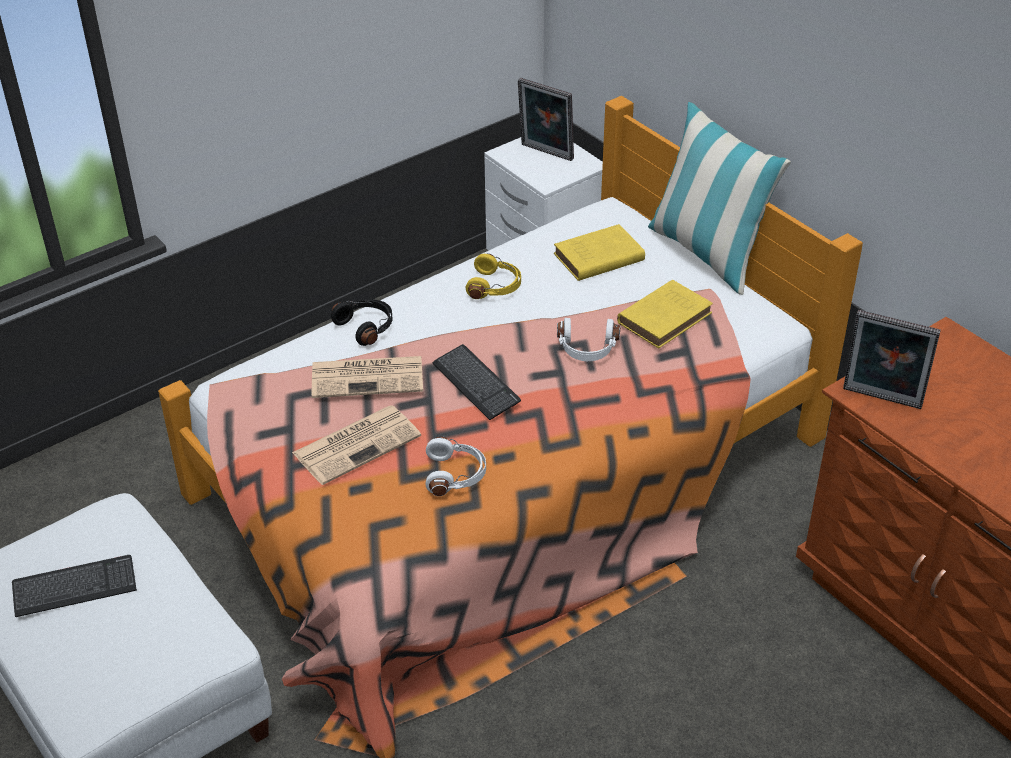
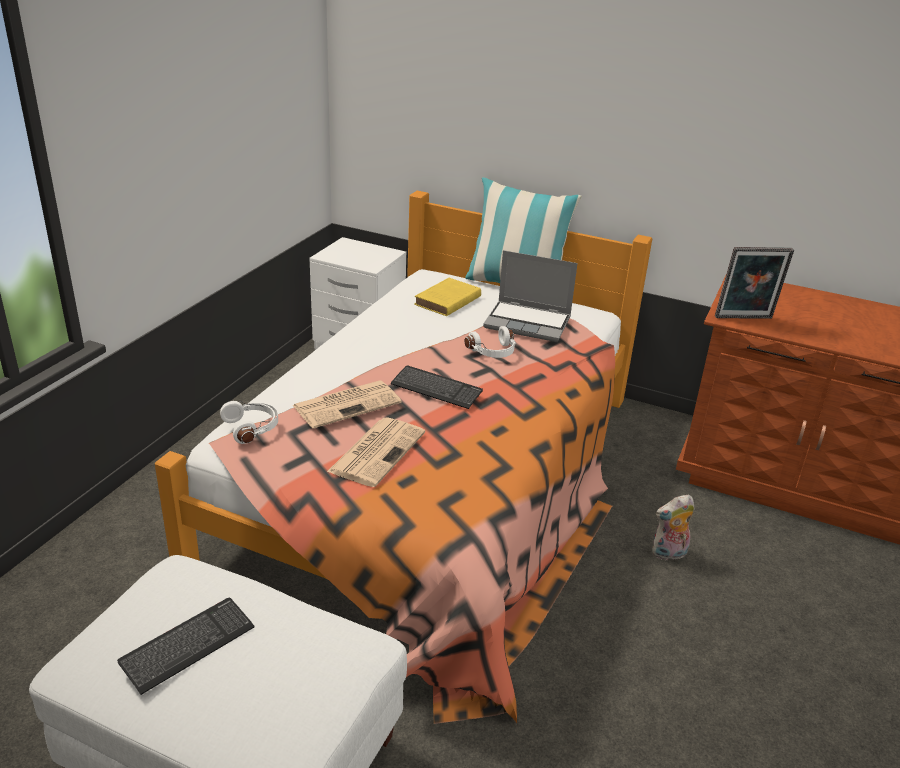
camera: 30 degrees left, 10 degrees down
black headphones [331,299,392,346] -> none
white headphones [425,436,486,496] -> white headphones moved to [220,401,278,444]
yellow headphones [466,254,521,299] -> none
picture frame [518,78,574,161] -> none
yellow book [617,280,713,348] -> laptop [483,250,578,342]
none -> plush toy [652,494,695,562]

